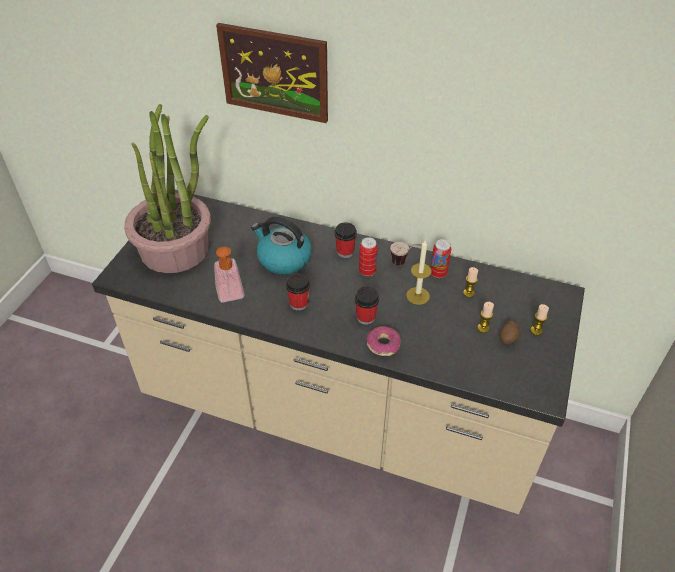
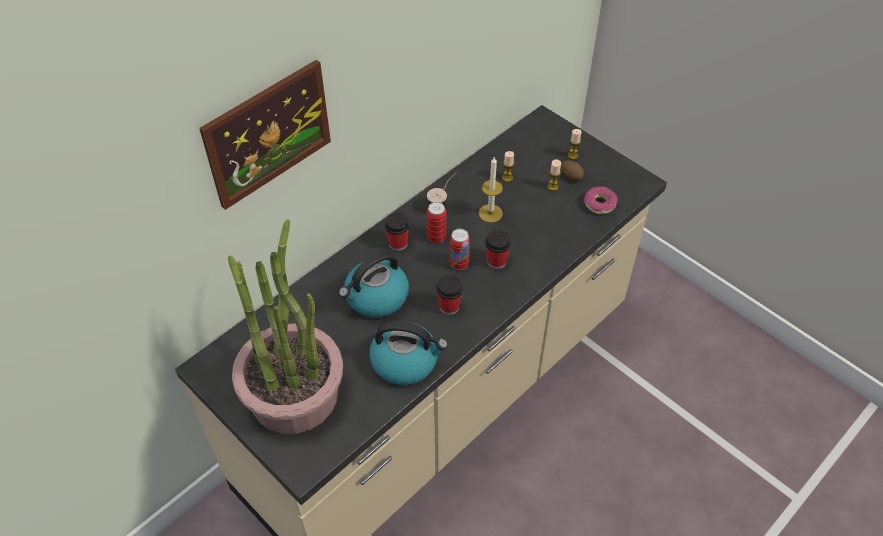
camera: 65 degrees left, 5 degrees up
soap dispenser [214,246,245,303] -> kettle [369,321,448,385]
donut [367,326,401,356] -> donut moved to [584,186,618,214]
can [431,239,451,278] -> can moved to [450,229,470,270]

